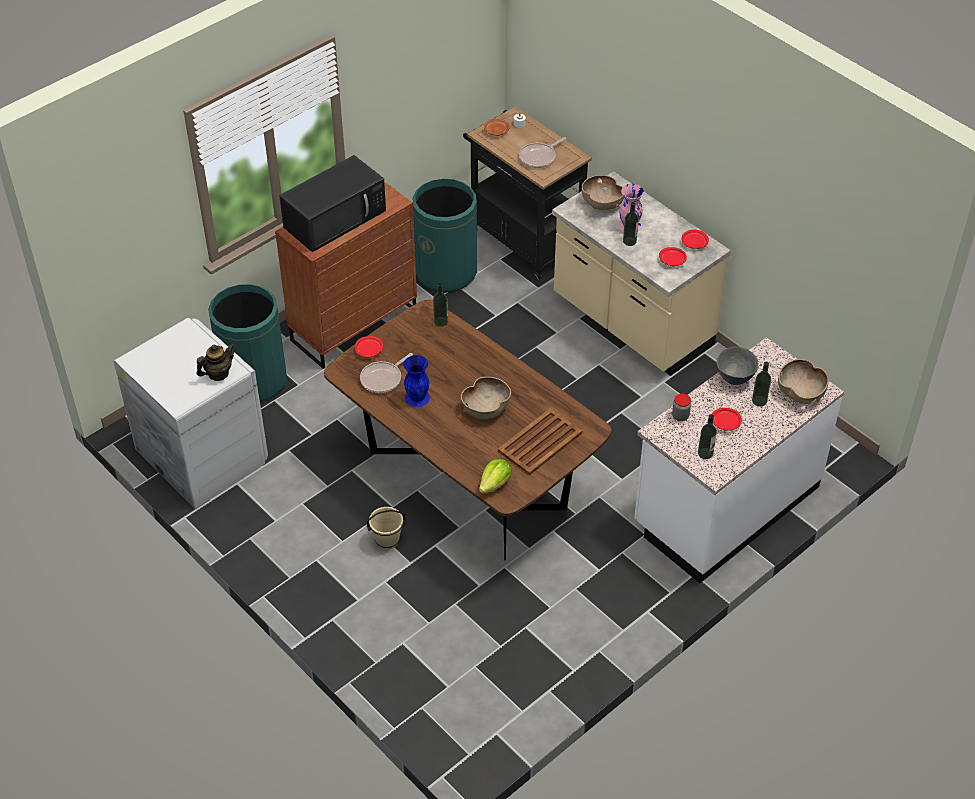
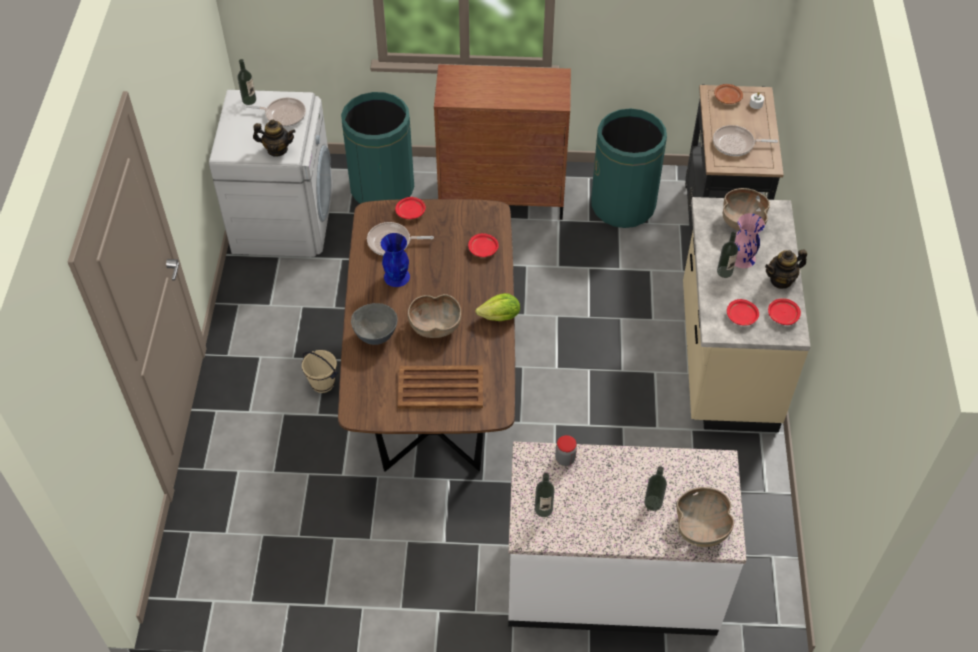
camera: 45 degrees right, 5 degrees up
black microwave [279,155,386,252] -> none
bottle [433,283,448,327] -> bottle moved to [237,59,256,105]
lettuce [479,459,511,494] -> lettuce moved to [475,293,520,321]
red plate [712,408,742,431] -> red plate moved to [468,233,499,257]
grey bowl [717,347,759,385] -> grey bowl moved to [351,303,398,345]
none -> frying pan [244,97,306,127]
none -> teapot [765,250,807,289]

